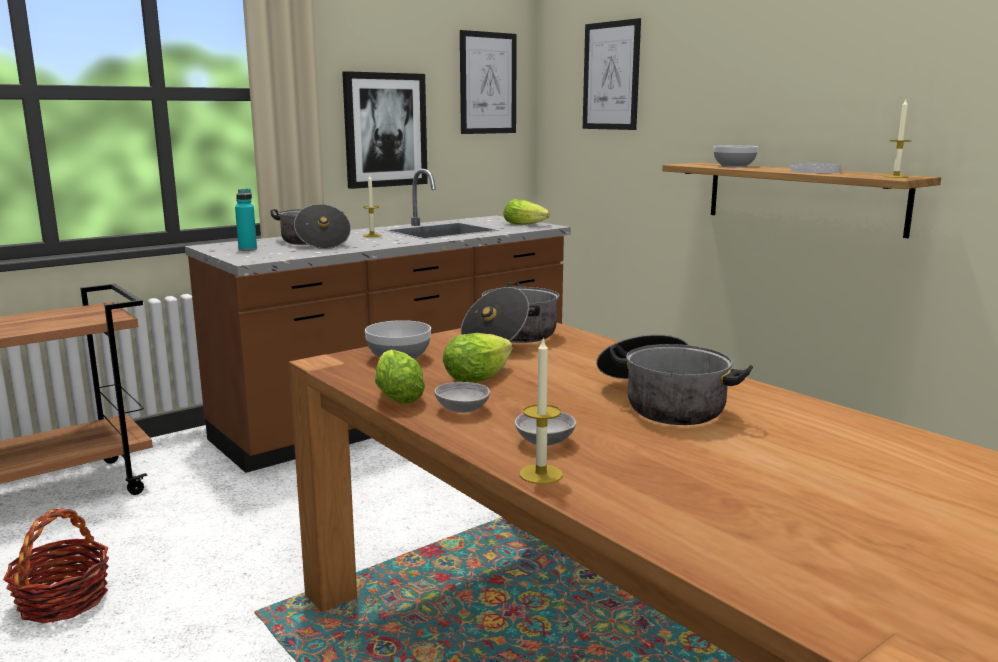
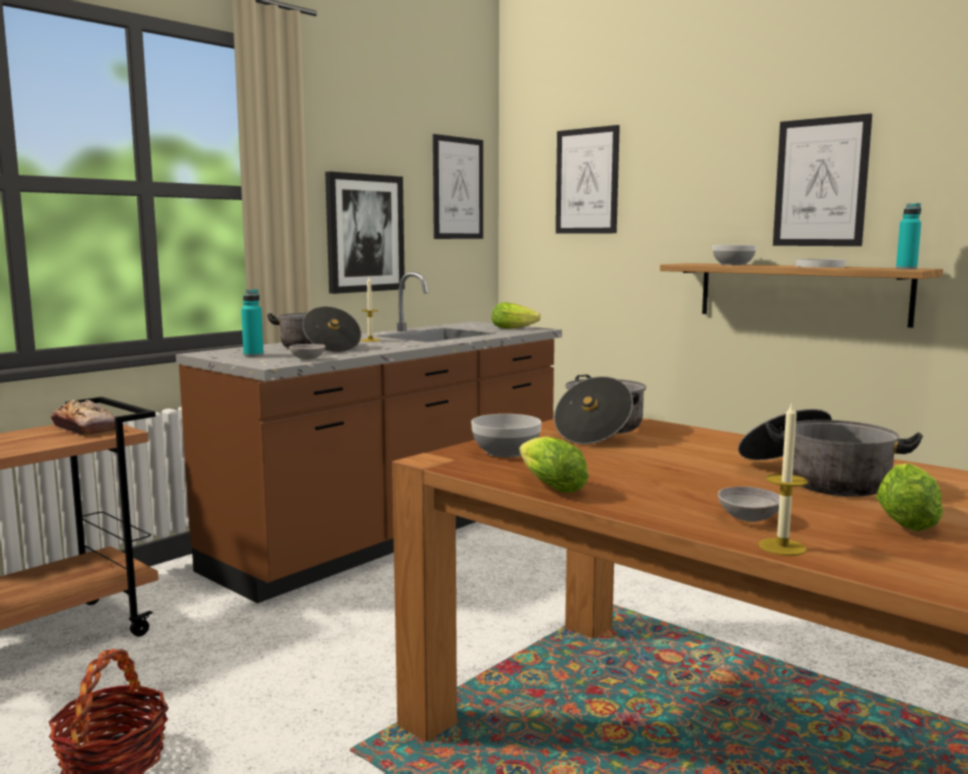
camera: 10 degrees left, 5 degrees down
grey bowl [434,382,490,413] -> grey bowl moved to [289,344,326,360]
lettuce [443,333,513,383] -> lettuce moved to [876,463,943,531]
candle [883,100,912,178] -> turquoise bottle [896,203,921,269]
none -> bread [51,399,115,435]
none -> picture [773,113,872,246]

